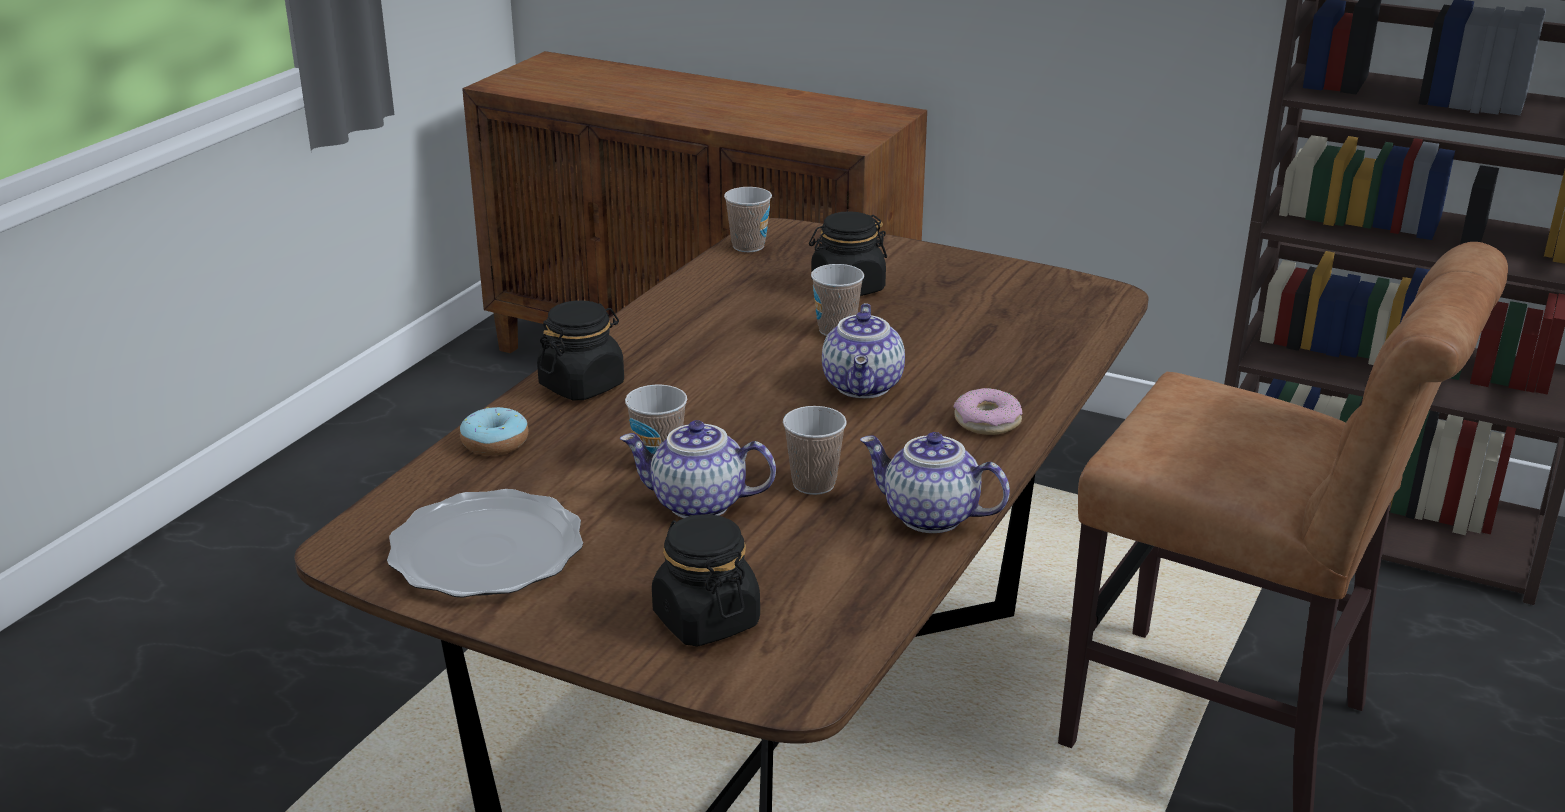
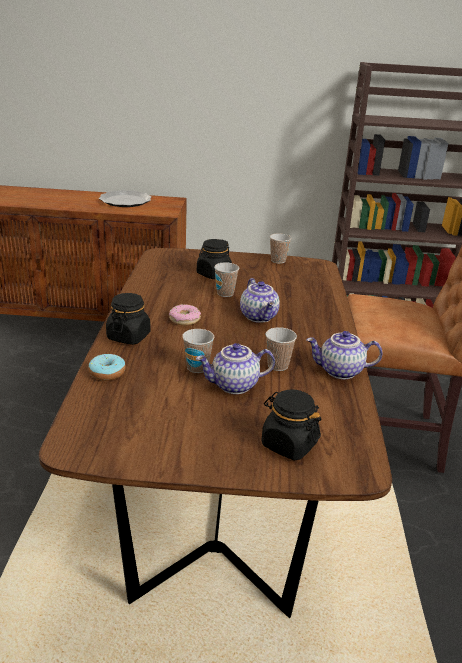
camera: 25 degrees left, 0 degrees up
plate [387,489,583,598] -> plate moved to [99,190,151,207]
cup [724,187,772,252] -> cup moved to [270,233,292,264]
donut [953,388,1022,435] -> donut moved to [169,304,201,325]

